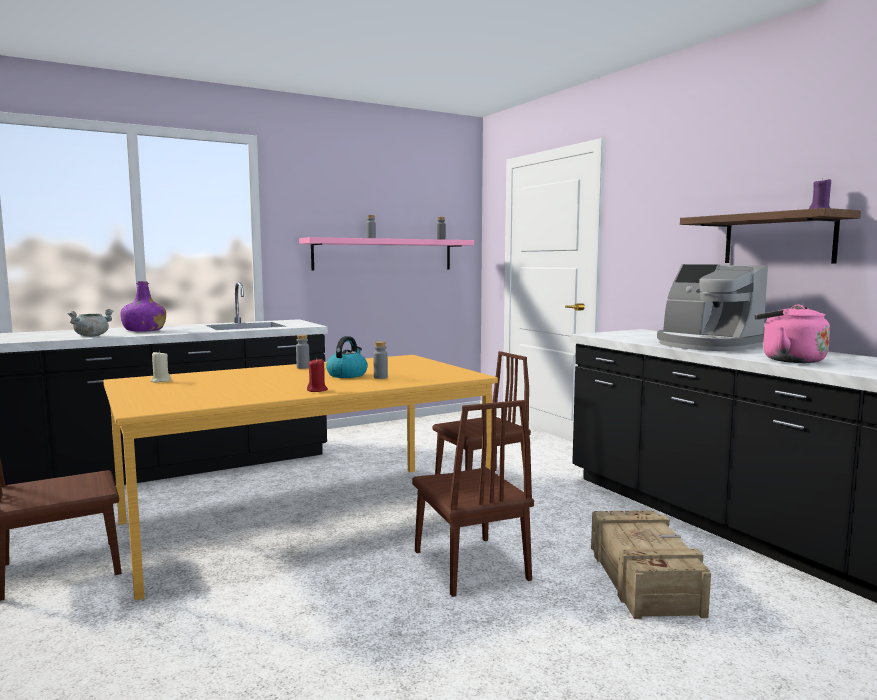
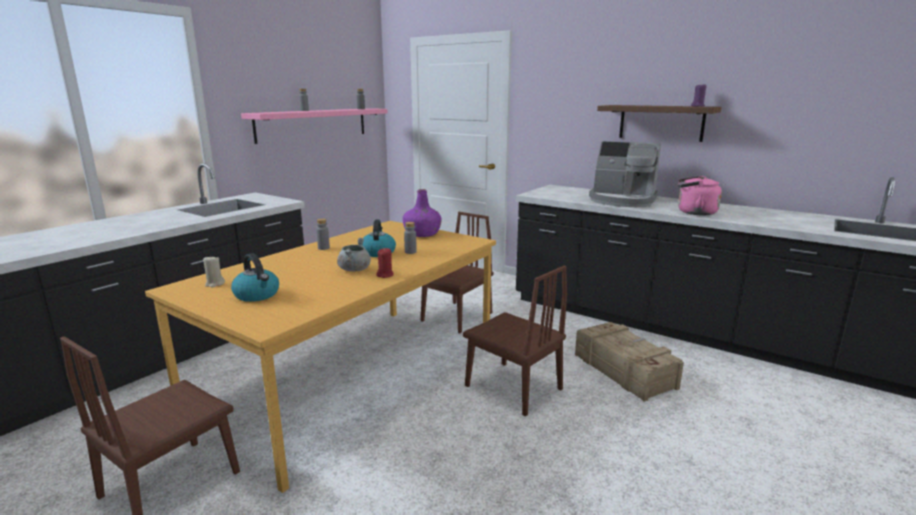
camera: 25 degrees left, 10 degrees up
grey cooking pot [68,309,114,337] -> grey cooking pot moved to [337,238,371,271]
purple bottle [120,281,166,332] -> purple bottle moved to [403,189,442,237]
none -> kettle [231,254,279,302]

